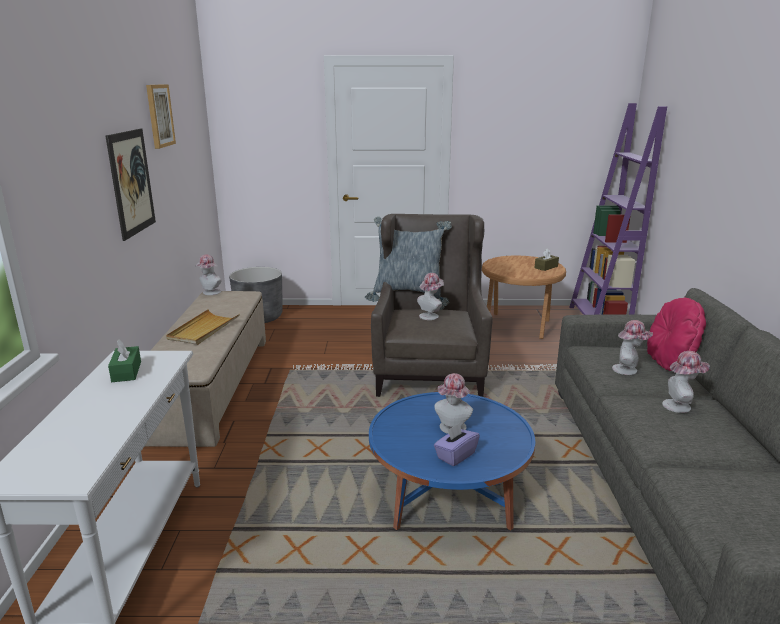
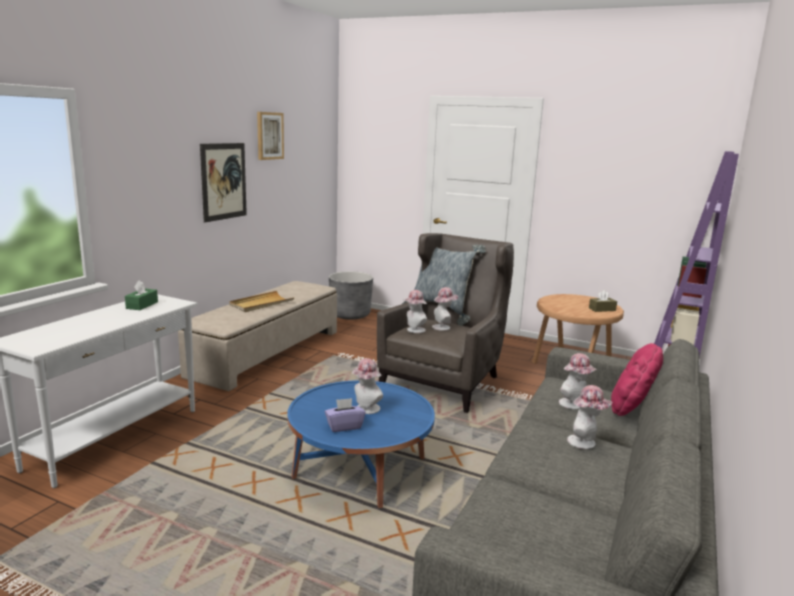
camera: 25 degrees right, 5 degrees down
hat [196,254,222,295] -> hat moved to [404,290,427,333]

